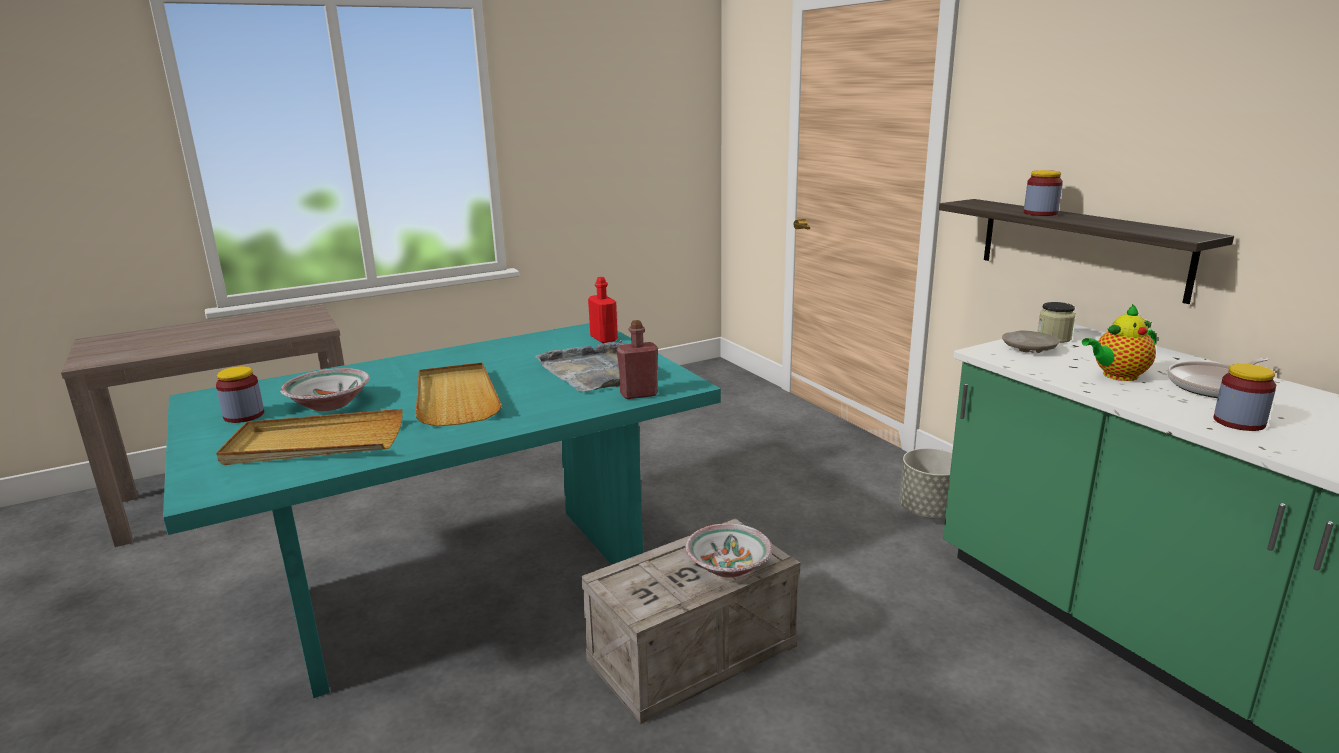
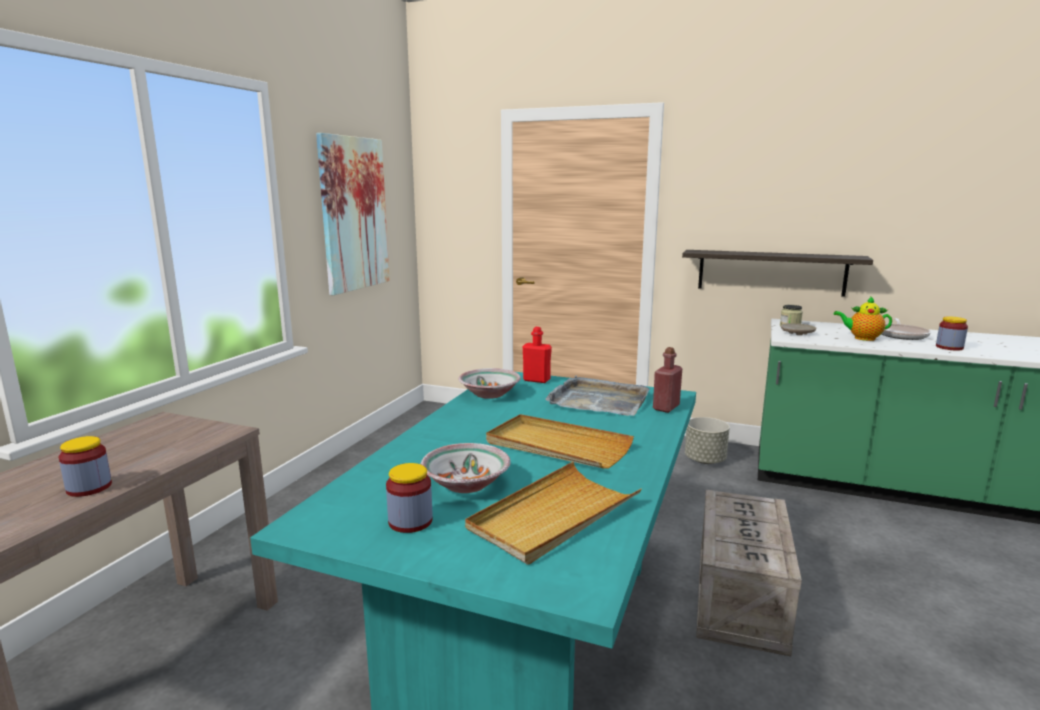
camera: 40 degrees left, 5 degrees down
bowl [685,523,772,578] -> bowl moved to [458,368,521,399]
jar [1024,170,1063,216] -> jar moved to [58,436,112,497]
teapot [1082,304,1156,381] -> teapot turned 75 degrees clockwise [833,296,892,341]
none -> picture [316,133,390,295]

